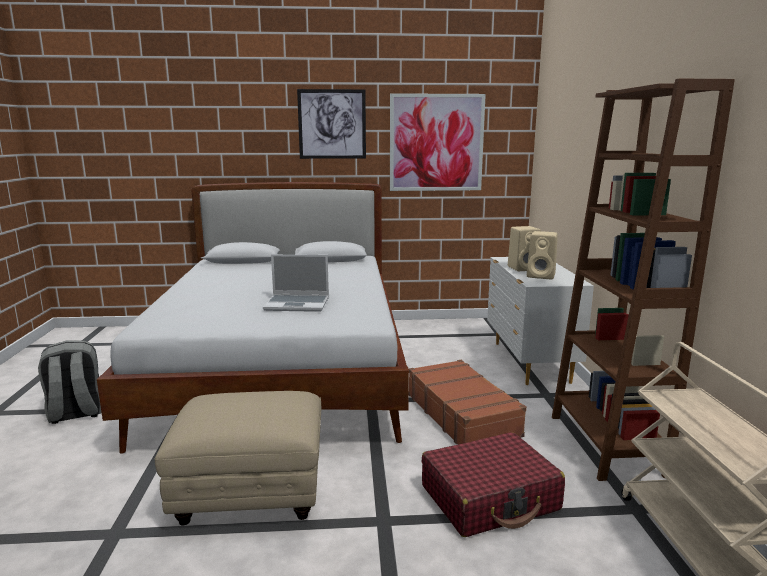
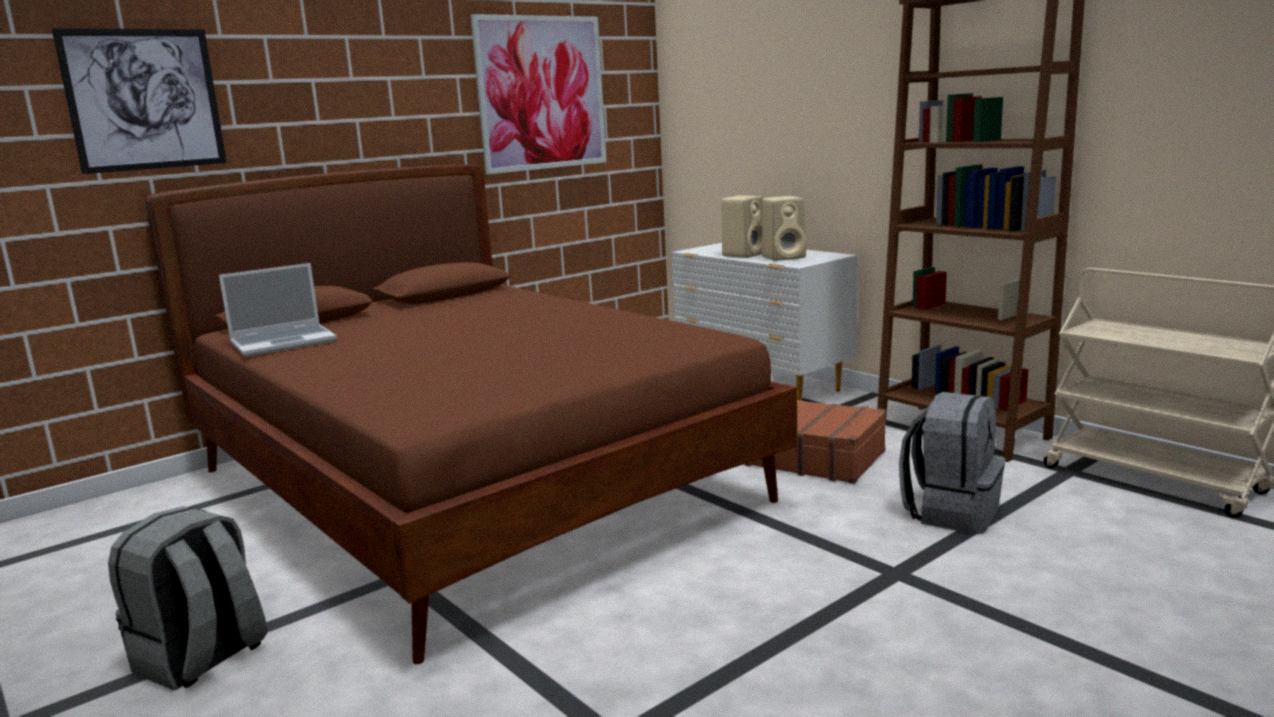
camera: 35 degrees left, 0 degrees up
white bed [97,182,409,454] -> brown bed [145,165,797,664]
beige ottoman [154,391,321,525] -> none
laptop [263,254,329,312] -> laptop moved to [219,263,337,357]
picture [297,89,366,159] -> picture moved to [52,28,227,174]
red suitcase [422,432,565,537] -> grey backpack [899,392,1005,534]

